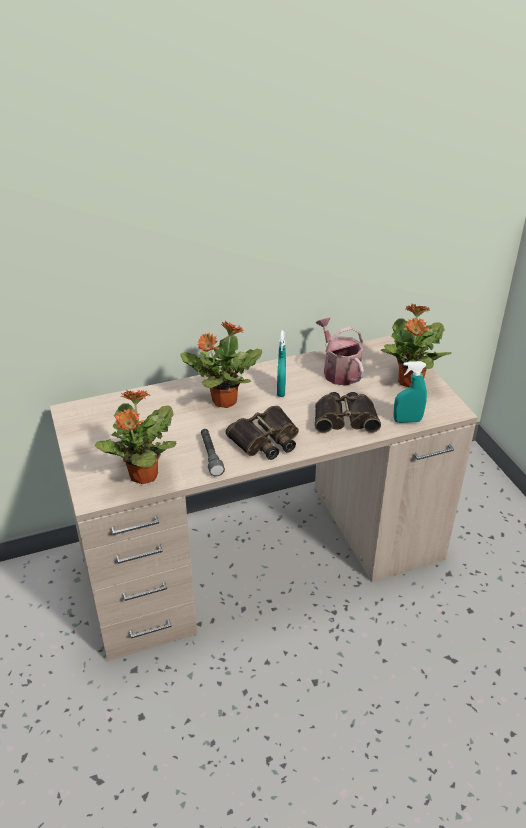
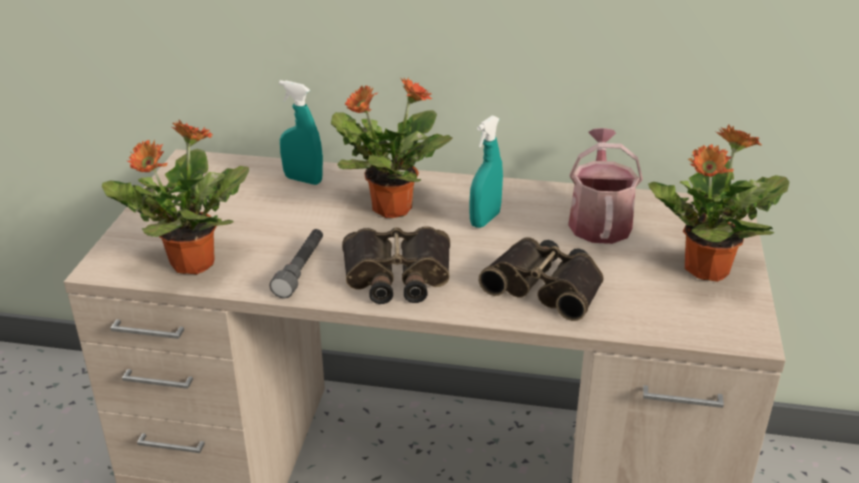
camera: 30 degrees right, 5 degrees down
turquoise spray bottle [393,361,427,423] -> turquoise spray bottle moved to [279,80,323,185]

